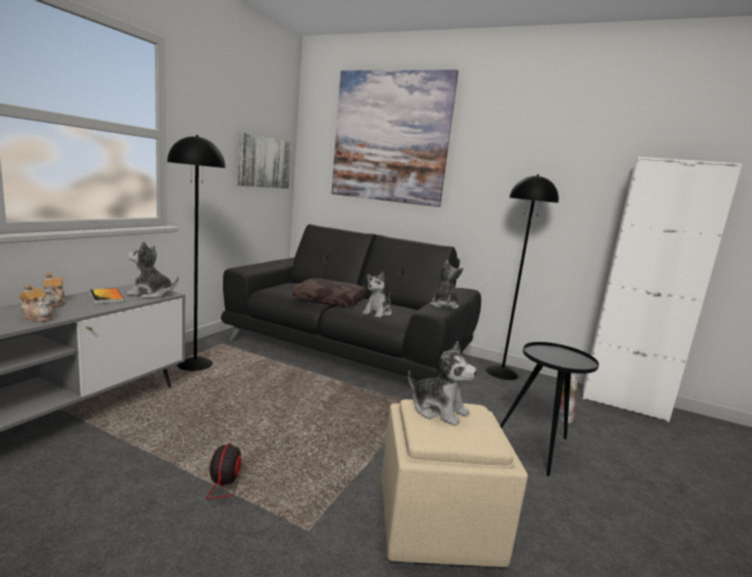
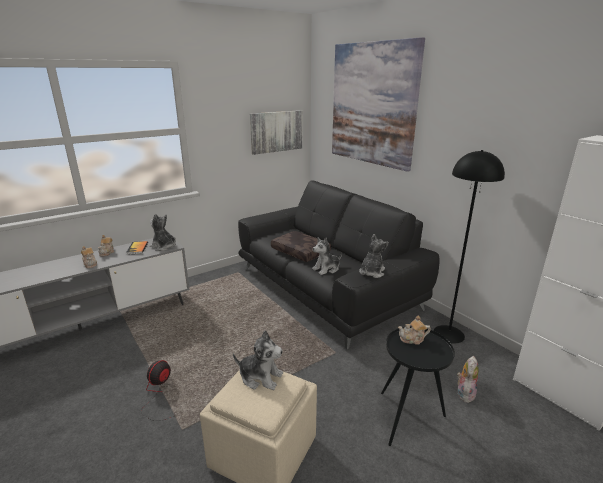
camera: 30 degrees right, 10 degrees up
black floor lamp [167,135,226,371] -> none
plush toy [408,341,477,426] -> plush toy turned 45 degrees counterclockwise [233,330,283,390]
none -> teapot [398,316,431,345]

